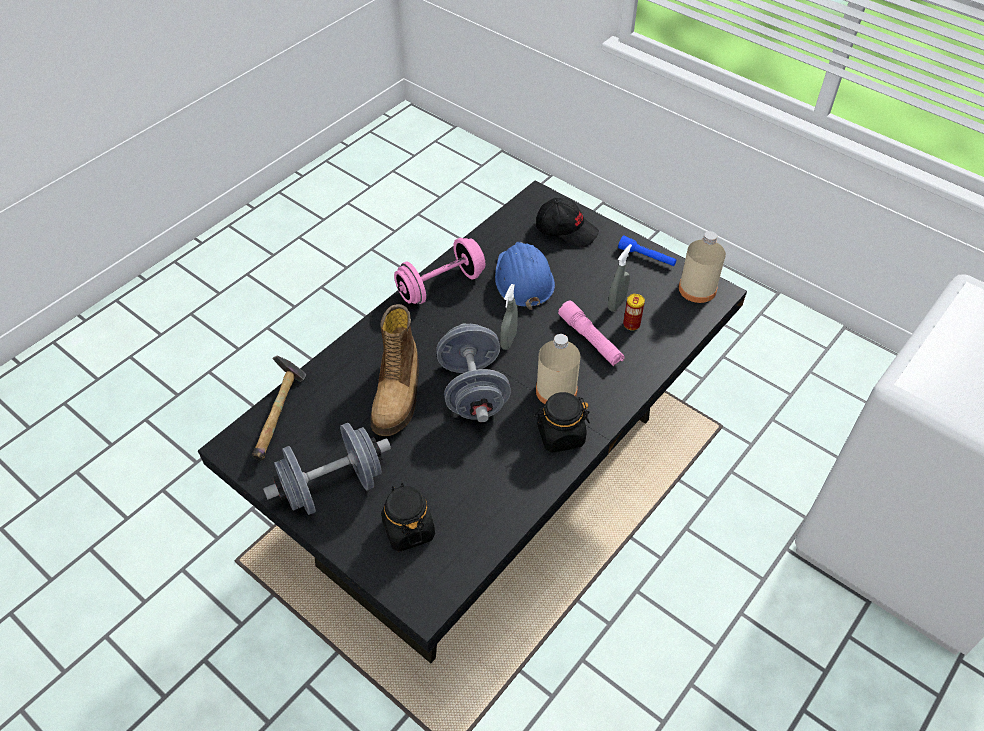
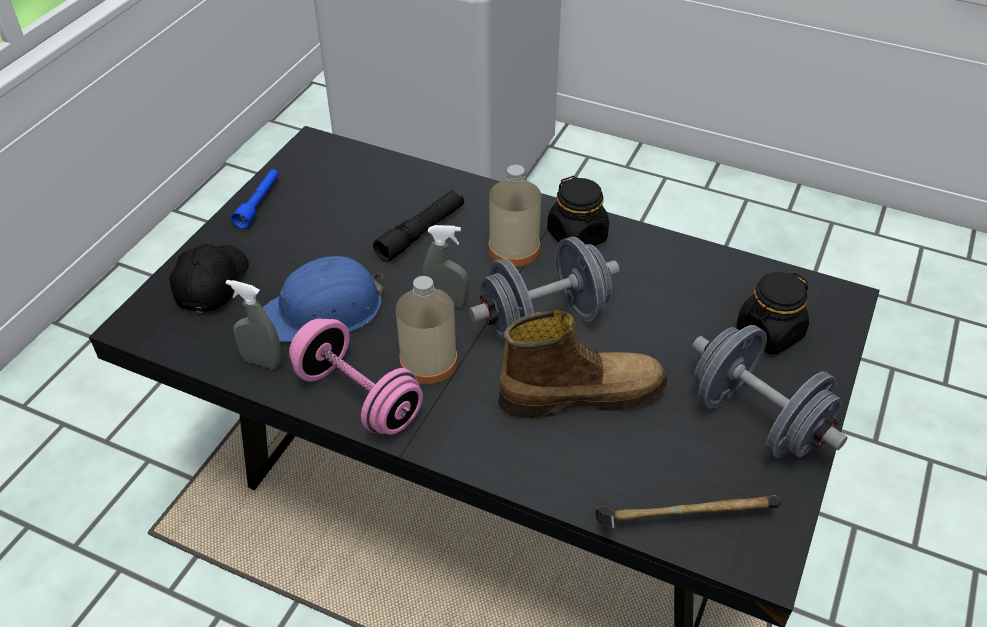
camera: 105 degrees left, 5 degrees down
pink flashlight [558,301,625,366] -> black flashlight [373,190,464,262]
grey spray bottle [608,244,632,312] -> grey spray bottle moved to [226,280,282,369]
can [623,294,645,331] -> none
beige bottle [679,231,726,303] -> beige bottle moved to [396,276,457,384]

